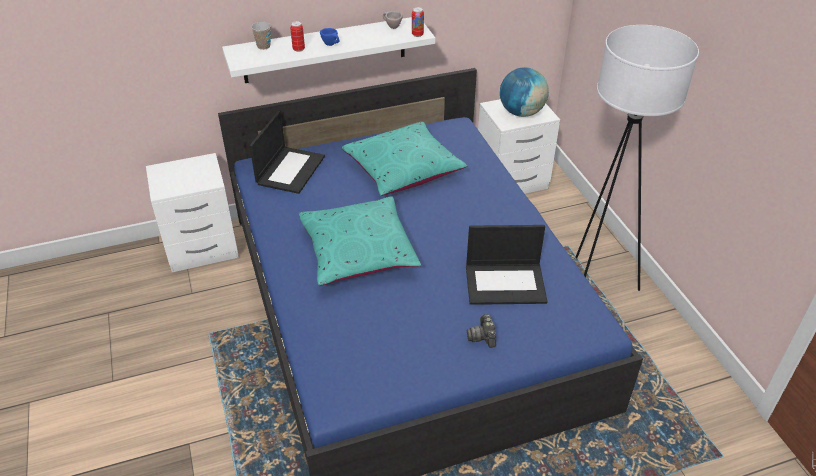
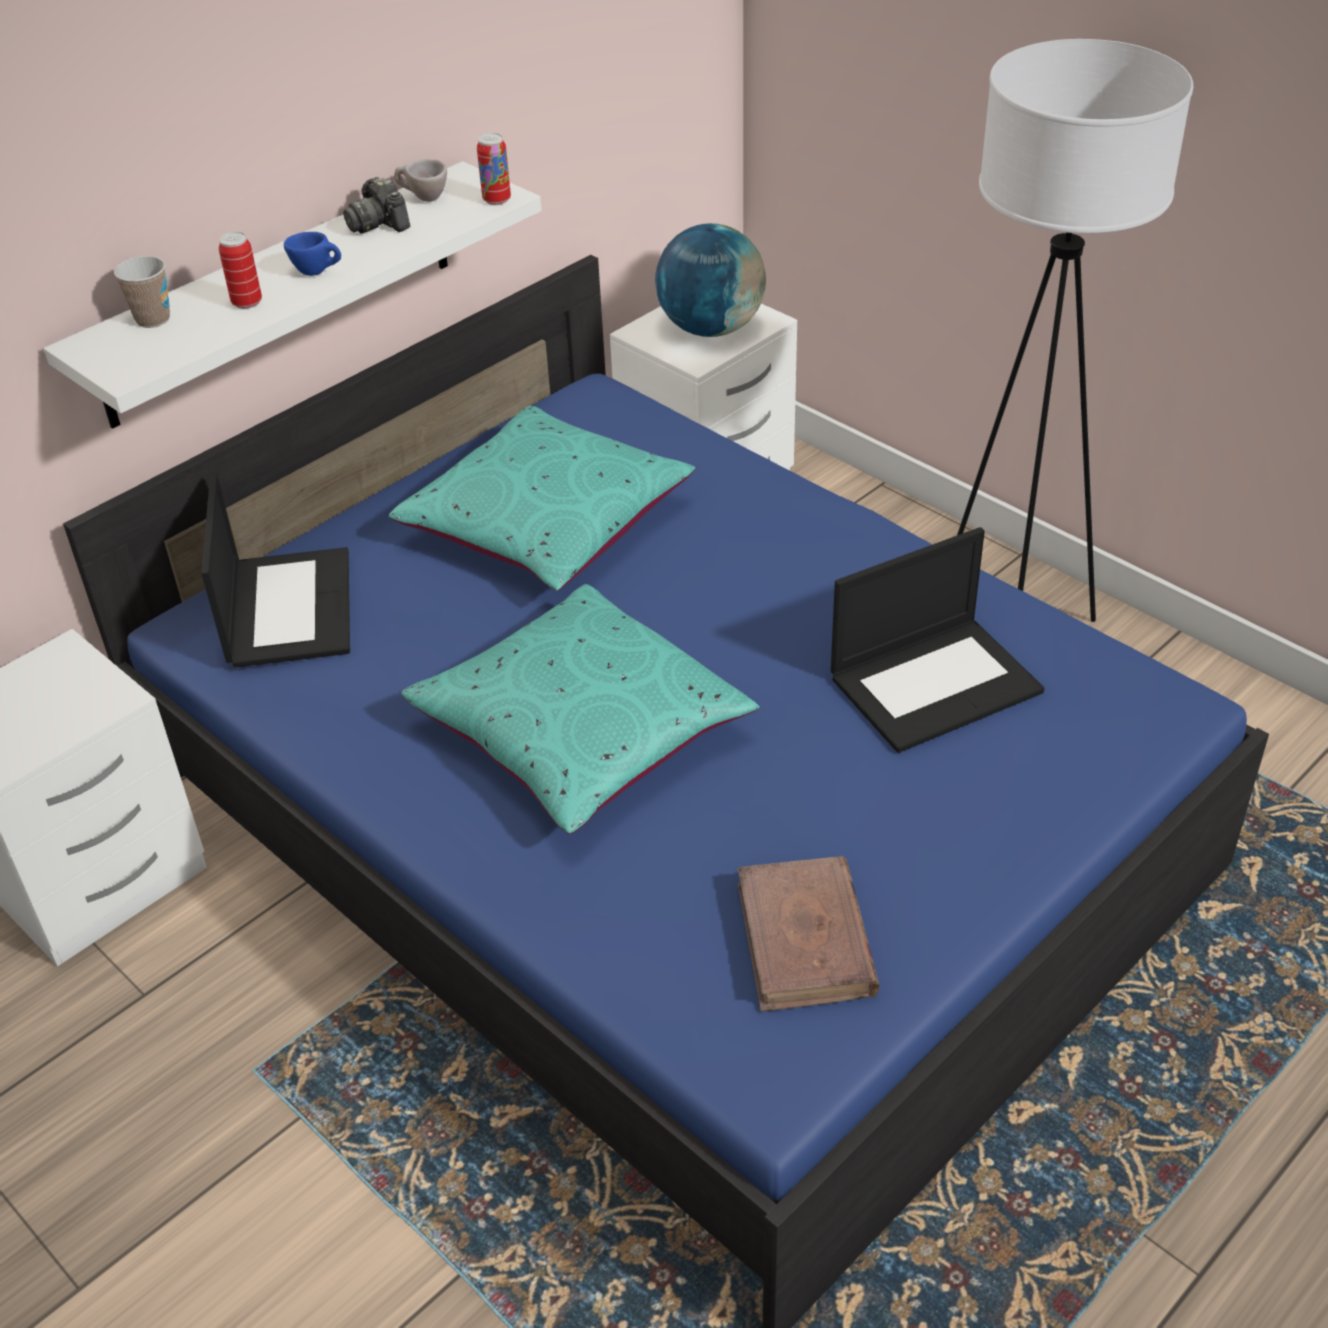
camera: 25 degrees left, 0 degrees up
camera [467,314,496,348] -> camera moved to [343,177,410,234]
none -> brown book [738,856,880,1012]

